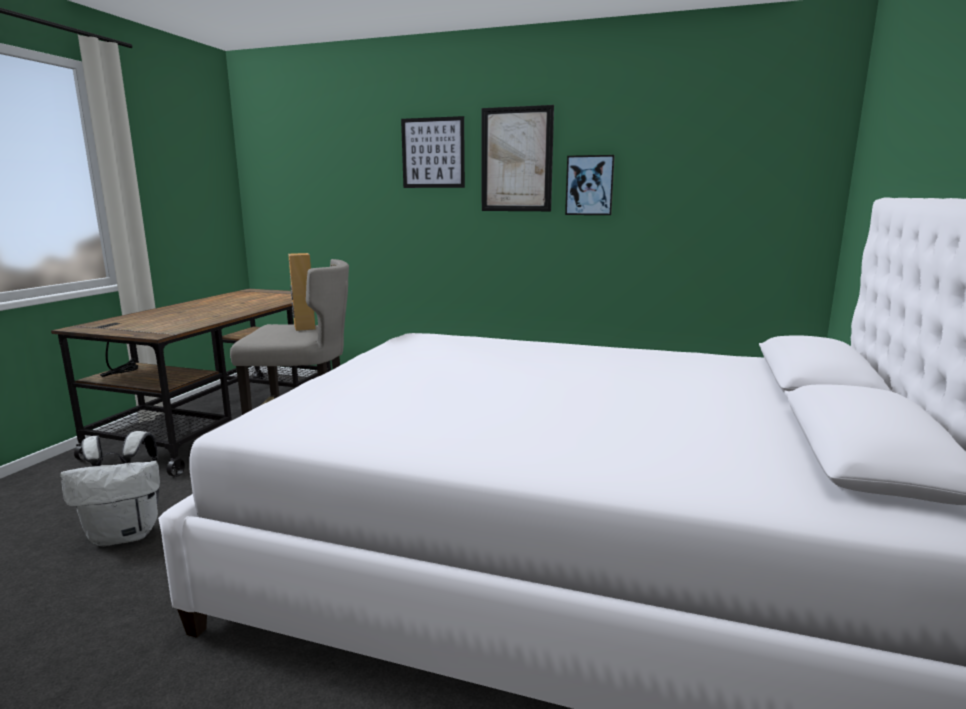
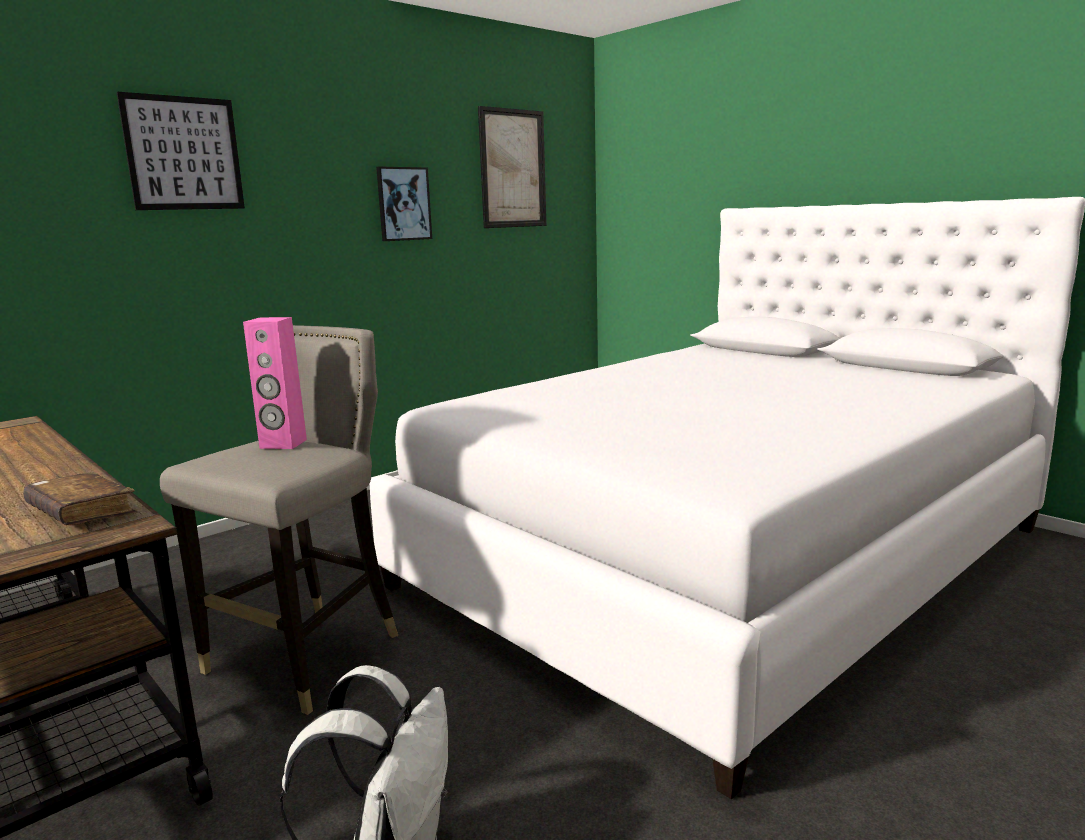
camera: 60 degrees left, 0 degrees up
brown speaker [288,253,315,331] -> pink speaker [243,317,307,449]
picture [482,105,554,211] -> picture moved to [478,106,547,228]
none -> brown book [23,472,138,525]

